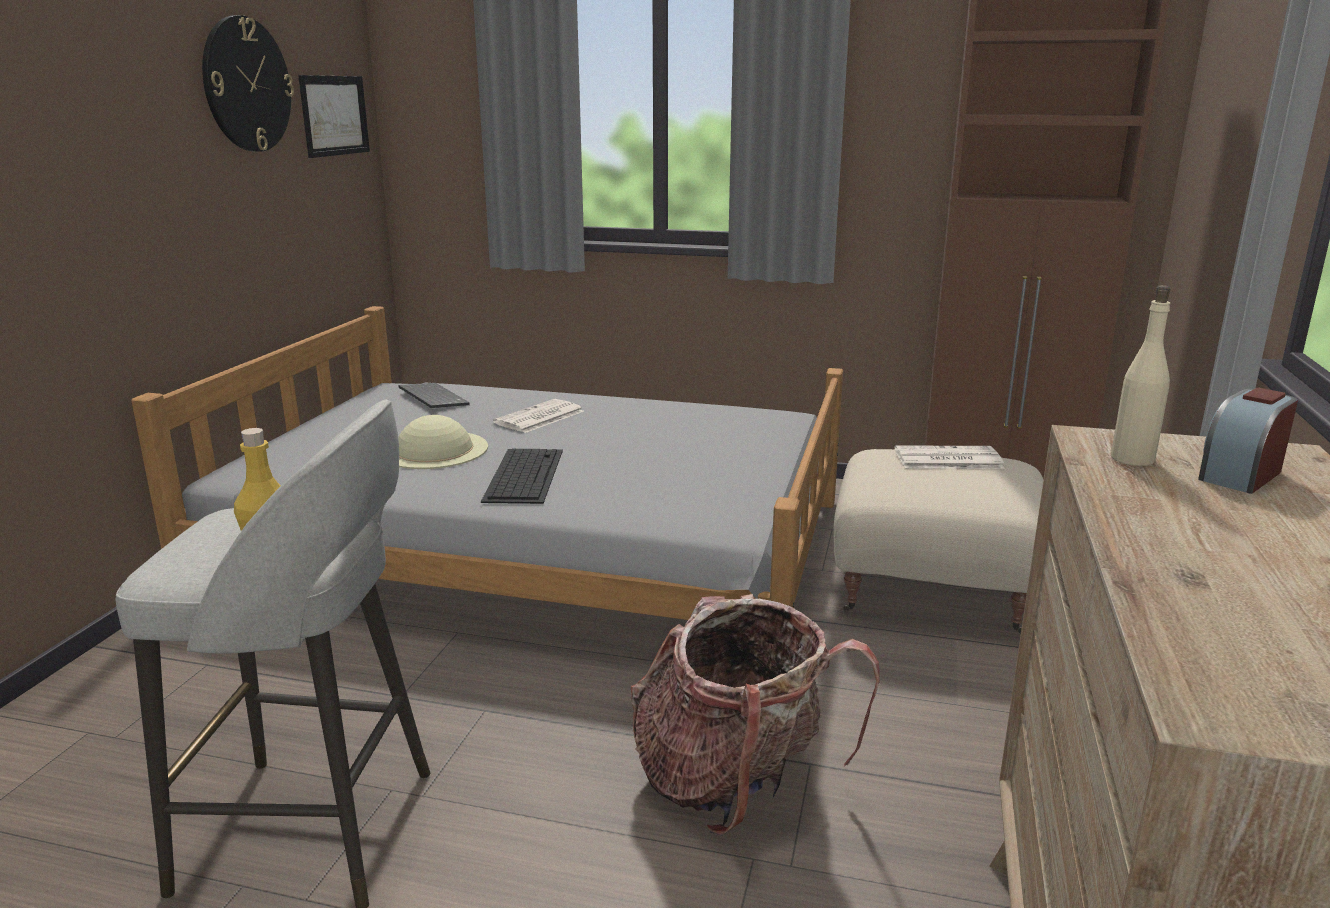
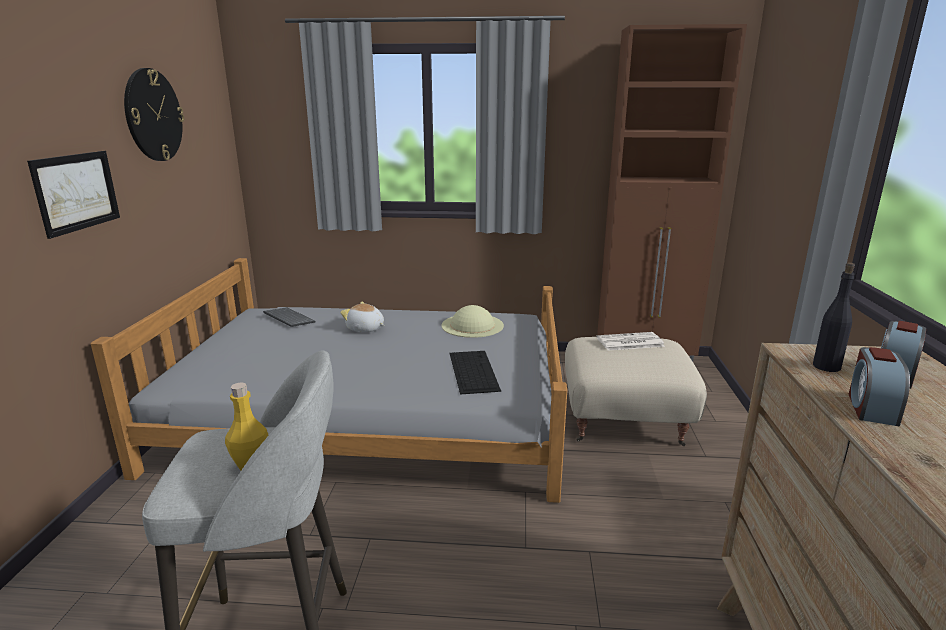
camera: 10 degrees left, 0 degrees up
picture [298,75,370,158] -> picture moved to [27,151,120,239]
beige hat [398,415,488,469] -> beige hat moved to [442,305,504,338]
keyboard [481,449,563,504] -> keyboard moved to [449,351,501,395]
newspaper [493,399,584,433] -> plush toy [340,302,384,332]
backpack [631,594,880,836] -> none
beige bottle [1111,285,1170,466] -> black bottle [813,263,855,372]
none -> alarm clock [849,347,910,426]

